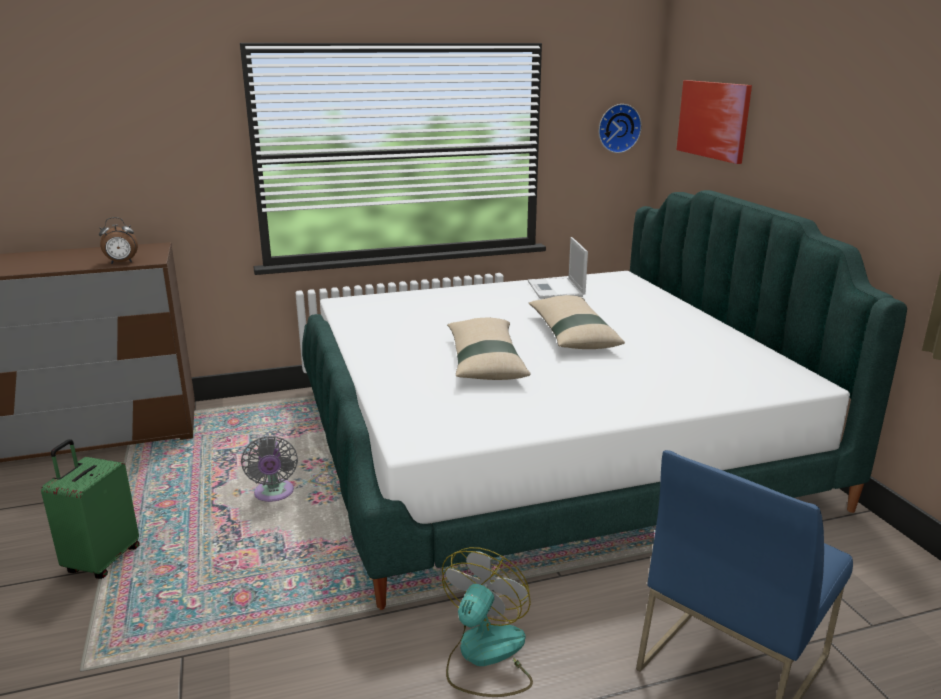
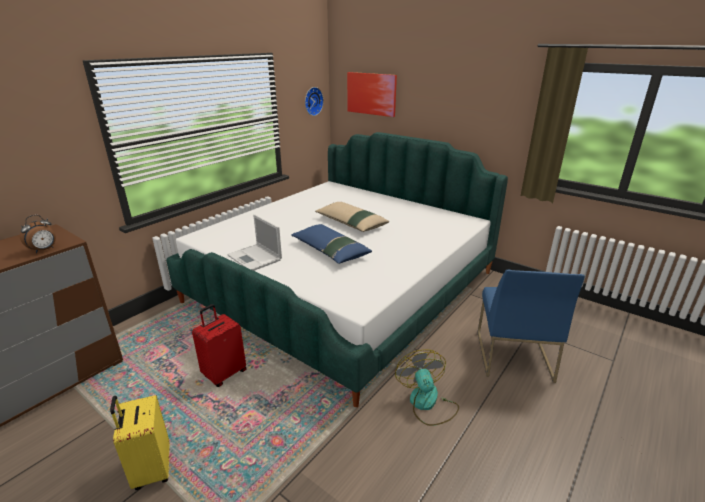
camera: 35 degrees left, 5 degrees up
green suitcase [41,439,140,579] -> yellow suitcase [110,395,170,490]
grey fan [241,436,298,502] -> red suitcase [192,304,247,387]
beige pillow [447,318,531,380] -> blue pillow [291,224,372,264]
laptop [528,237,588,299] -> laptop moved to [227,214,282,271]

